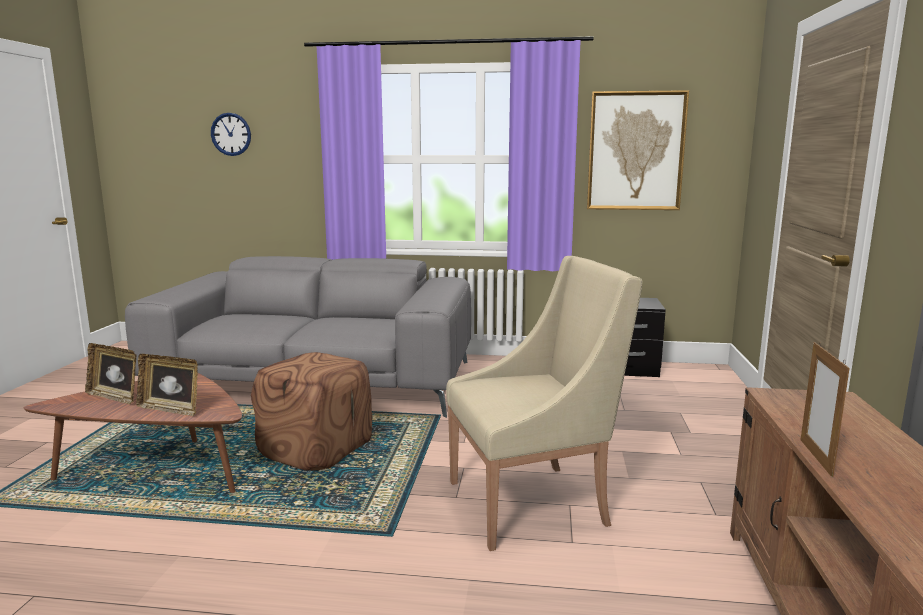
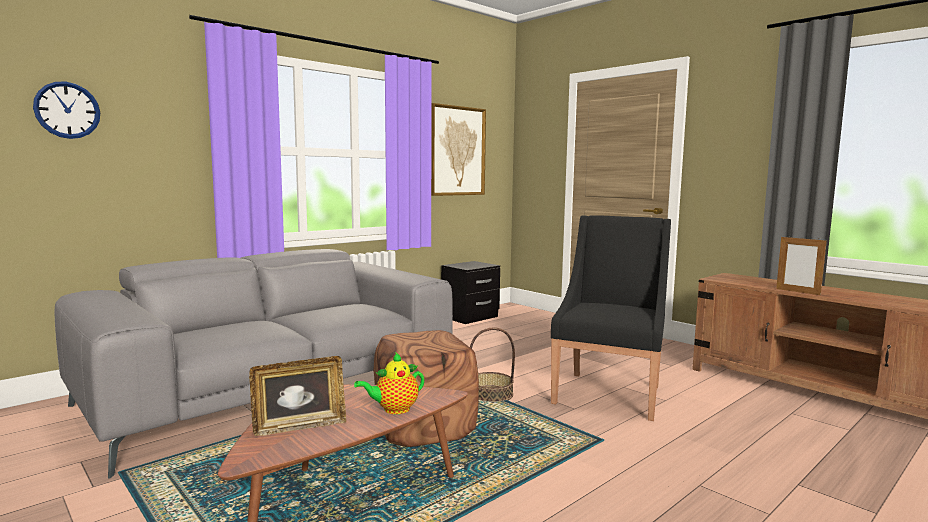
camera: 50 degrees left, 5 degrees down
picture frame [136,354,198,416] -> teapot [354,352,424,414]
beige armchair [446,256,642,551] -> black armchair [551,215,671,421]
none -> basket [470,327,515,402]

